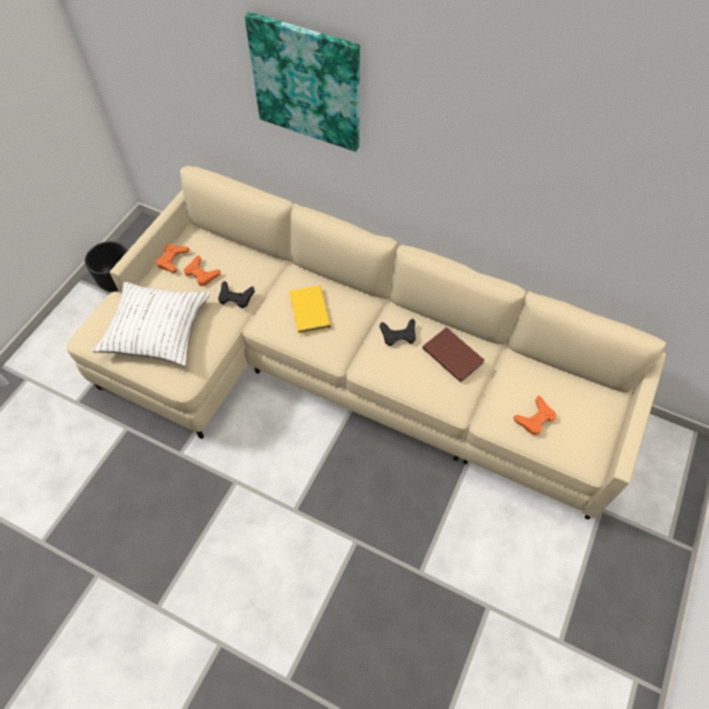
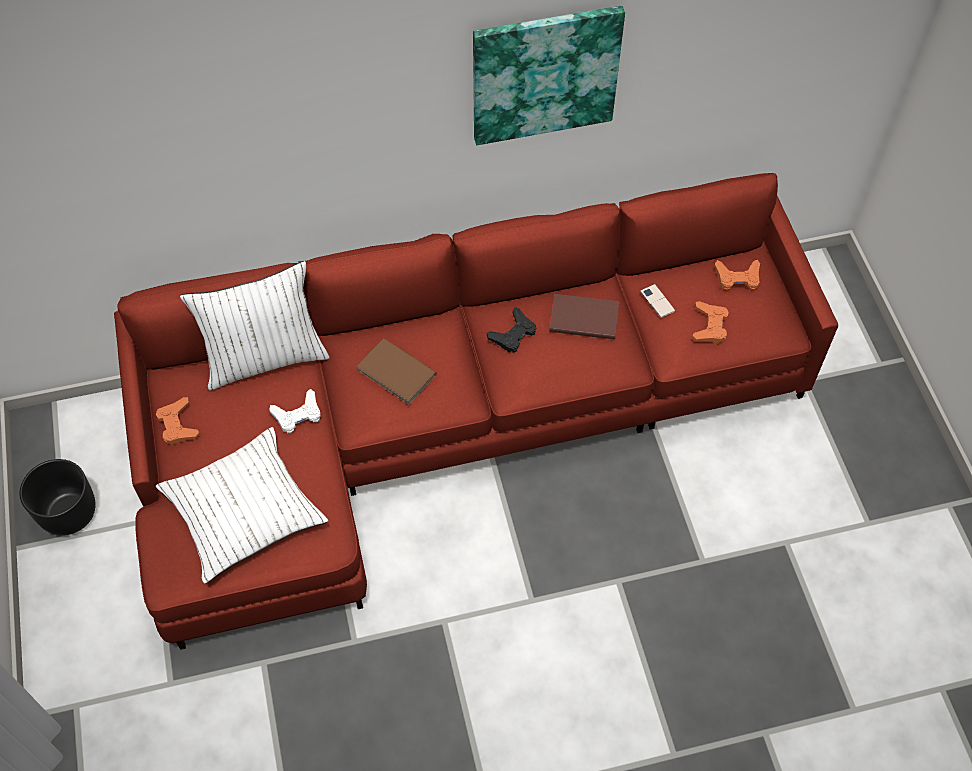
camera: 40 degrees left, 0 degrees up
beige sofa [66,166,666,520] -> red sofa [114,173,838,650]
orange game controller [184,255,221,286] -> orange game controller moved to [714,260,760,291]
black game controller [218,281,255,308] -> white game controller [269,389,321,433]
picture [245,12,360,152] -> picture moved to [473,6,625,145]
yellow book [289,285,331,334] -> brown book [357,338,437,405]
none -> white pillow [180,261,330,390]
none -> phone [640,284,675,318]

